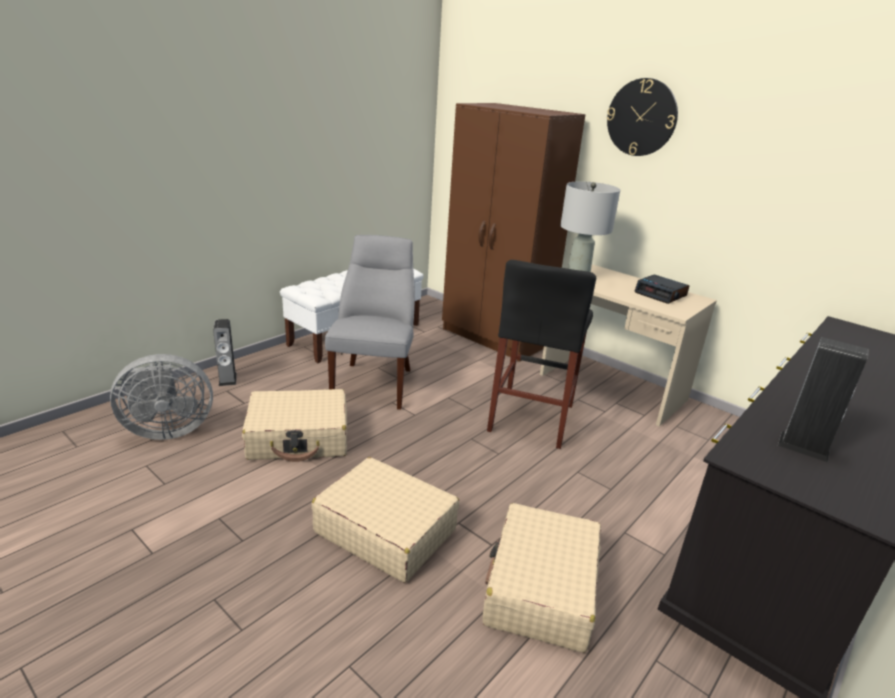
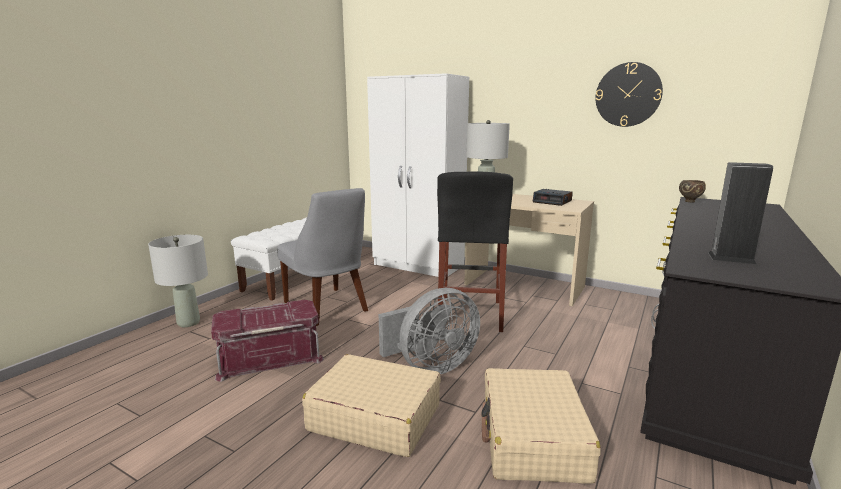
camera: 10 degrees left, 10 degrees down
grey fan [110,354,213,440] -> grey fan moved to [379,288,480,374]
speaker [213,319,237,386] -> grey table lamp [148,235,208,327]
beige suitcase [242,389,347,462] -> red storage box [211,300,324,382]
grey chair [325,235,415,410] -> grey chair turned 150 degrees clockwise [277,188,368,326]
brown wardrobe [442,103,585,362] -> white wardrobe [367,73,469,277]
wall clock [607,78,678,156] -> wall clock moved to [595,62,663,127]
none -> brown bowl [679,180,706,202]

